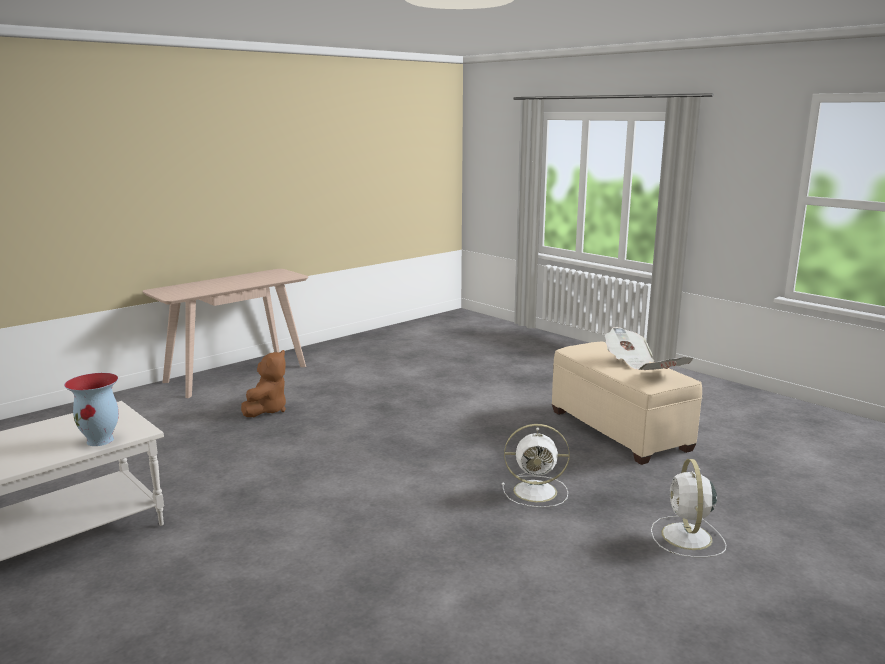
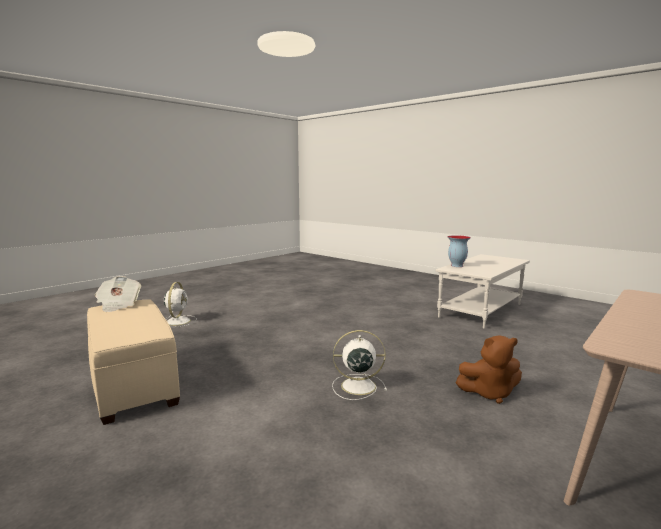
camera: 175 degrees right, 5 degrees down
brown plush toy [241,350,286,417] -> brown plush toy turned 105 degrees counterclockwise [456,335,522,404]
white fan [502,424,570,507] -> white fan moved to [332,330,387,400]
newspaper [605,327,654,369] -> none

